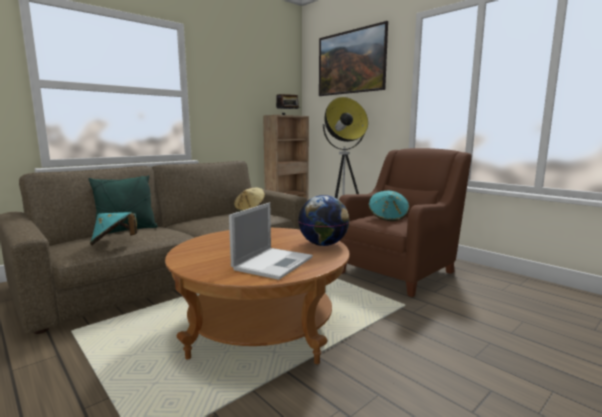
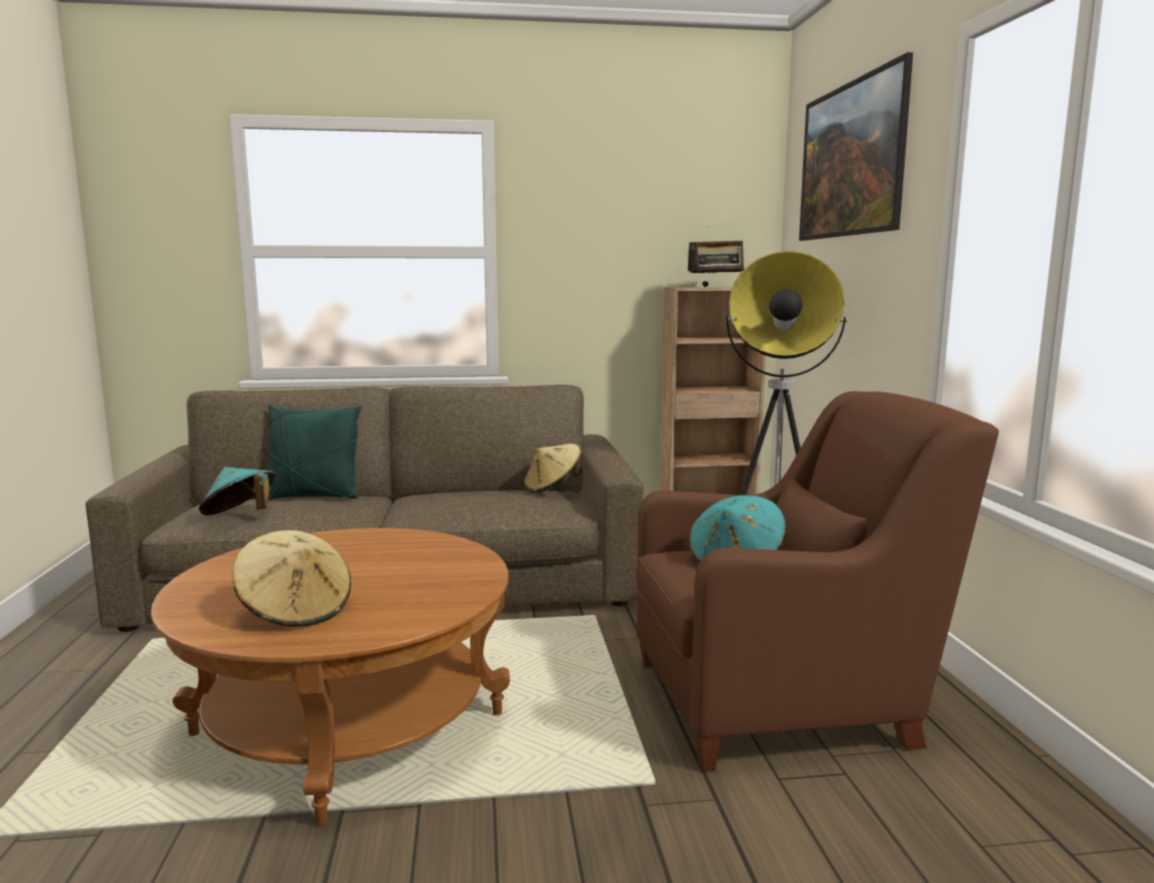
camera: 35 degrees right, 0 degrees up
laptop [229,203,313,280] -> beige hat [232,530,351,627]
globe [298,195,350,246] -> none

